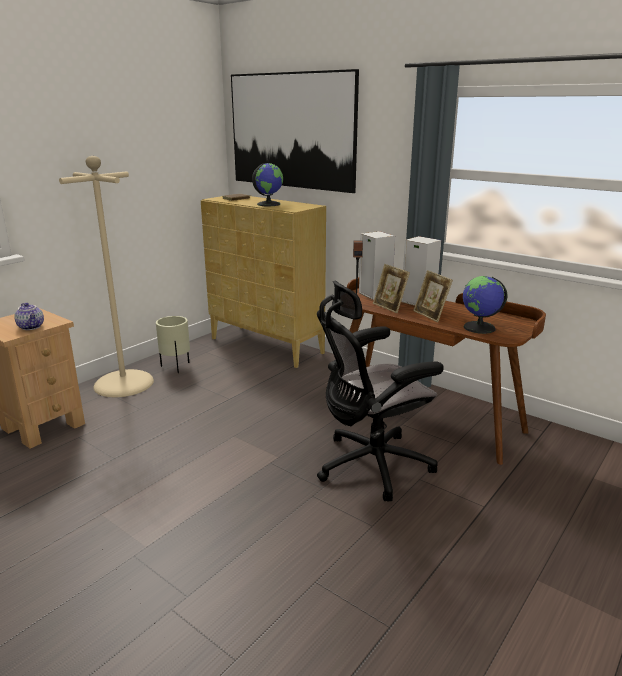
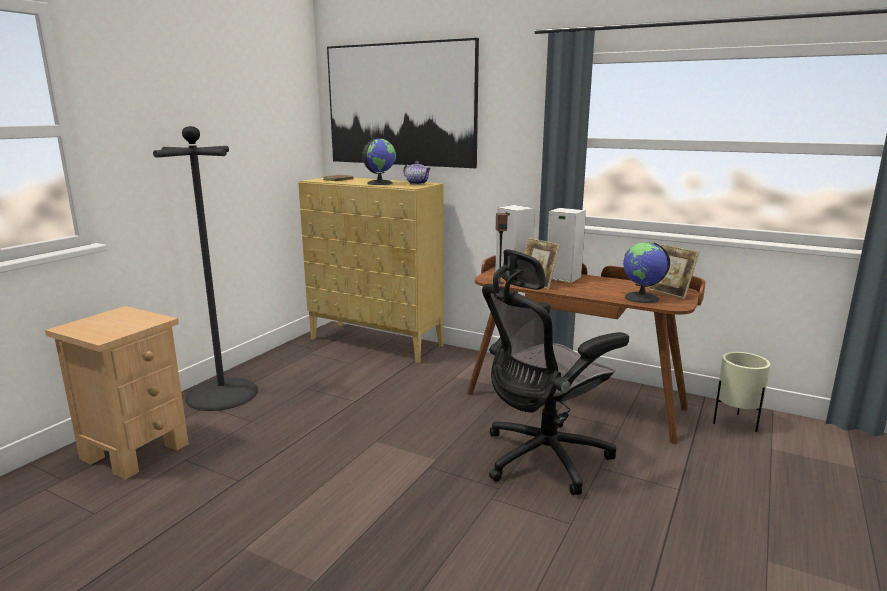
camera: 10 degrees left, 5 degrees down
teapot [14,303,44,330] -> teapot moved to [403,161,431,185]
beige clothes rack [59,156,154,397] -> black clothes rack [153,126,258,411]
beige planter [156,316,190,373] -> beige planter moved to [713,352,770,432]
picture frame [413,270,453,322] -> picture frame moved to [648,244,699,299]

